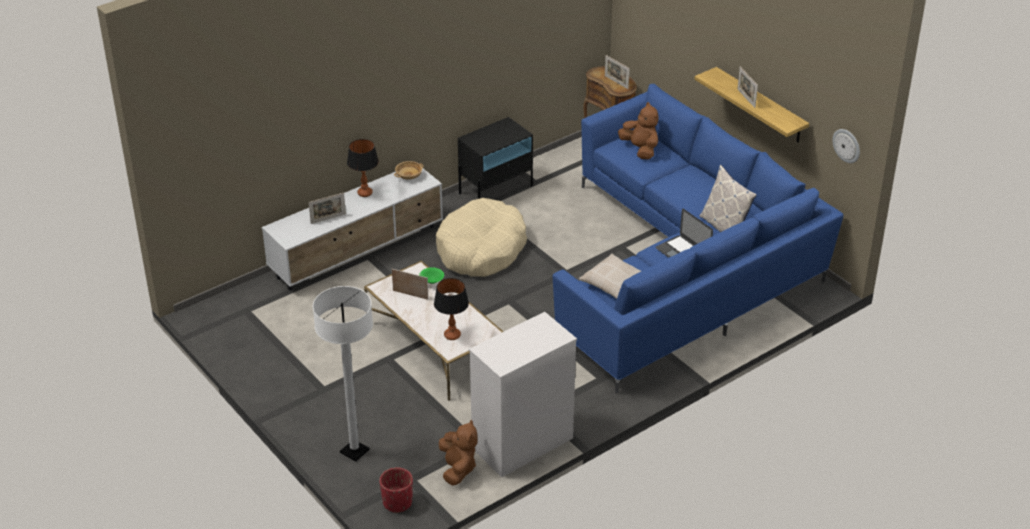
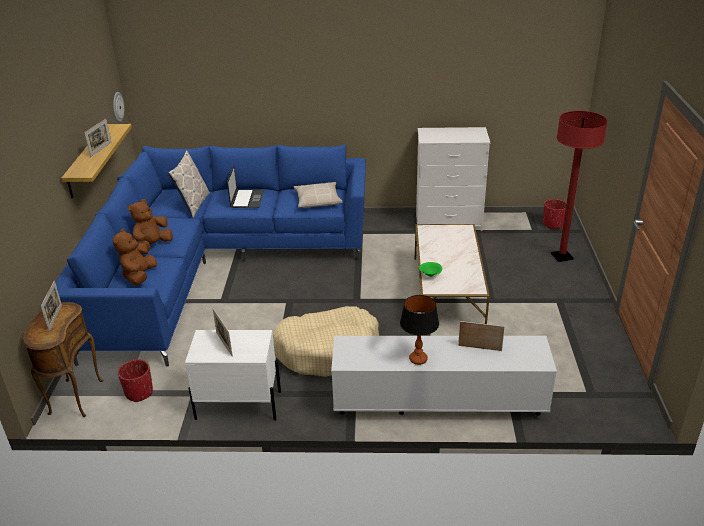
camera: 140 degrees left, 5 degrees down
white floor lamp [313,286,373,462] -> red floor lamp [551,111,608,262]
picture frame [392,269,429,300] -> picture frame moved to [213,309,233,357]
beige bowl [394,161,424,180] -> none
table lamp [434,278,469,340] -> none
brown plush toy [439,420,477,485] -> brown plush toy moved to [128,199,173,251]
black nightstand [458,117,533,199] -> white nightstand [185,330,281,421]
none -> red planter [118,359,153,402]

